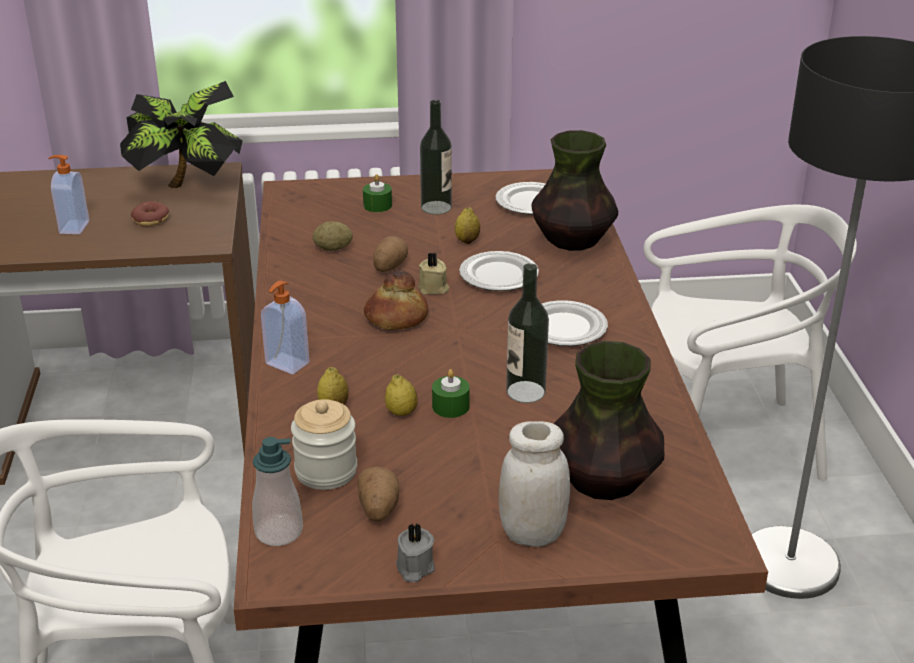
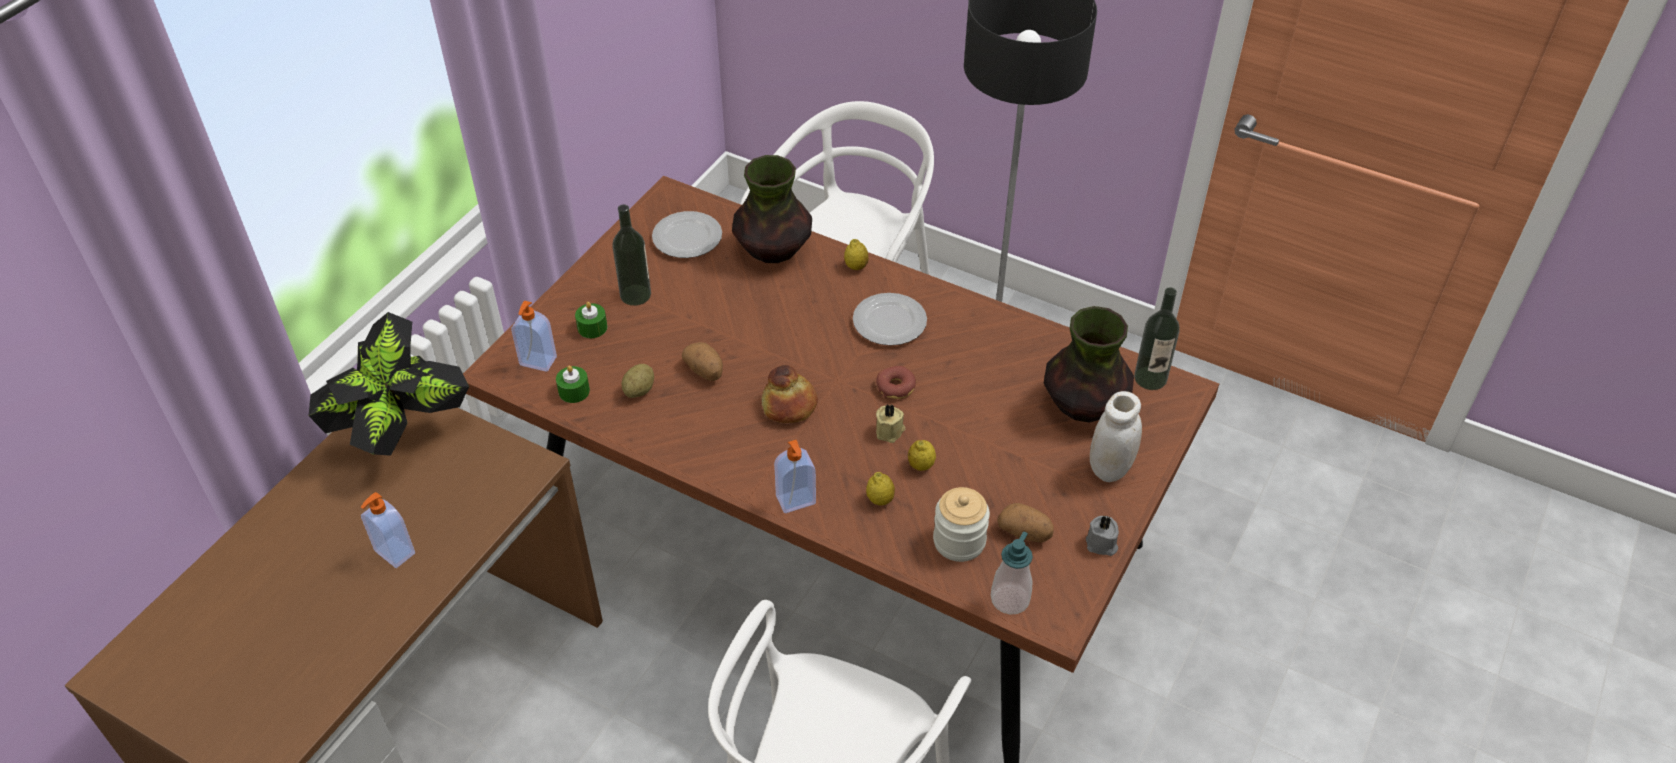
camera: 55 degrees left, 15 degrees up
donut [131,201,169,226] -> donut moved to [876,366,916,399]
beige candle [418,252,449,294] -> beige candle moved to [876,404,905,443]
green candle [432,369,470,418] -> green candle moved to [556,365,590,403]
lemon [455,207,480,244] -> lemon moved to [844,239,869,270]
plate [459,251,539,291] -> none
bottle [506,263,549,403] -> bottle moved to [1134,287,1180,390]
none -> soap dispenser [511,301,557,372]

